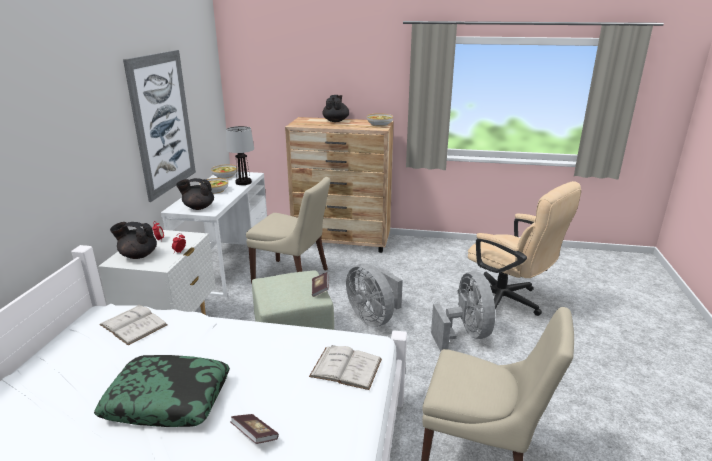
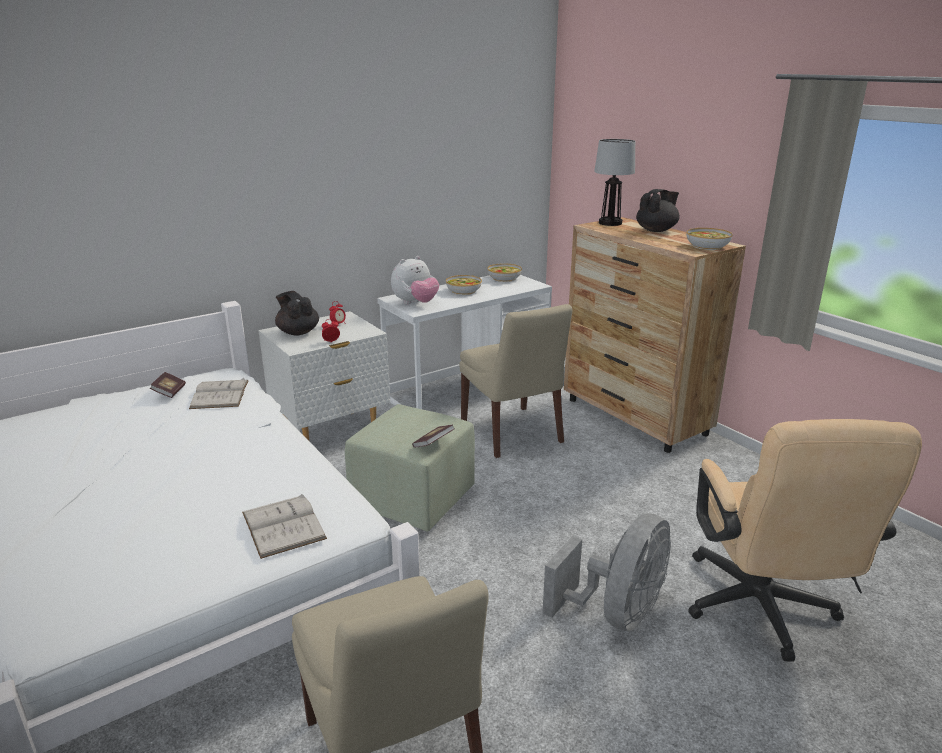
camera: 45 degrees right, 0 degrees up
pillow [94,355,230,427] -> none
picture [123,50,196,202] -> none
black teapot [176,178,214,210] -> plush toy [391,256,439,304]
table lamp [226,126,254,185] -> table lamp moved to [594,139,635,226]
book [230,414,279,444] -> book moved to [150,372,186,398]
grey fan [346,263,403,327] -> none

